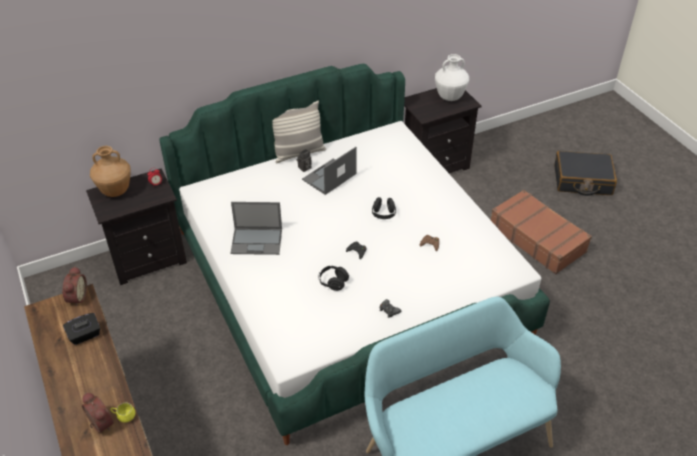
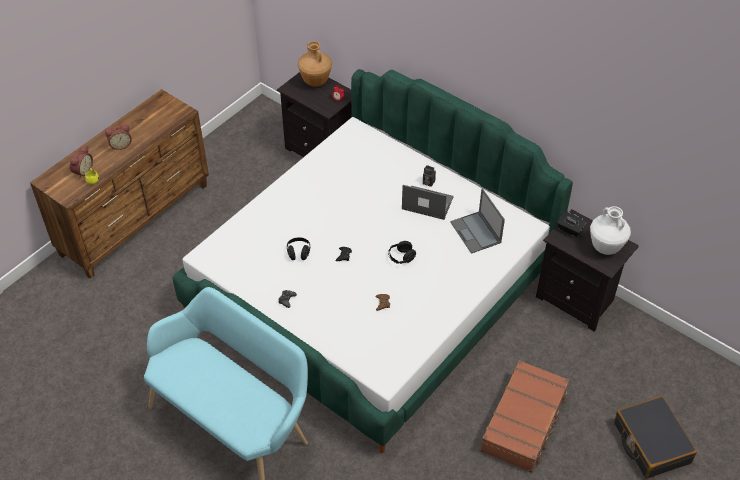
camera: 65 degrees right, 5 degrees up
alarm clock [62,267,87,307] -> alarm clock moved to [105,124,132,150]
black tissue box [63,313,100,345] -> black tissue box moved to [557,211,586,237]
laptop [231,202,282,255] -> laptop moved to [450,188,505,254]
pillow [272,100,326,163] -> none

